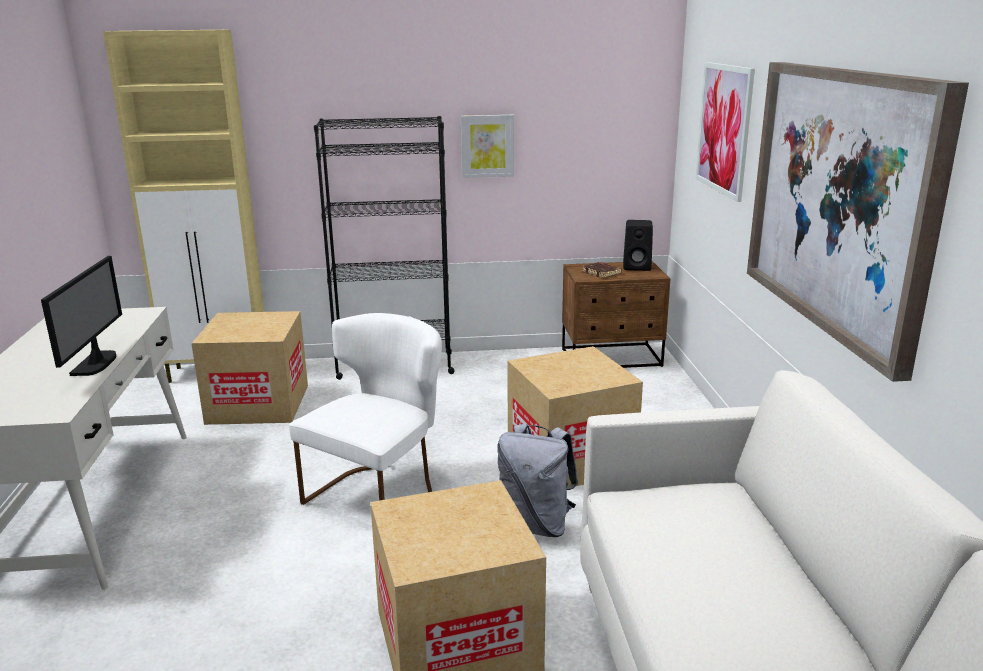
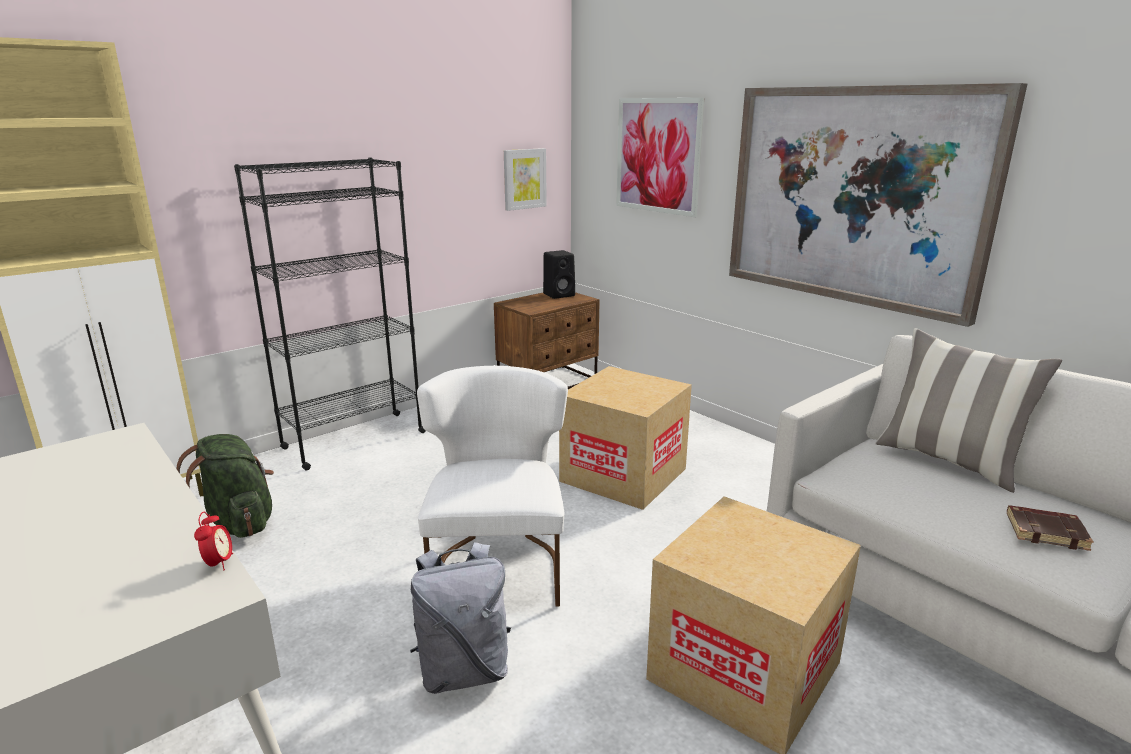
camera: 35 degrees left, 0 degrees up
monitor [41,256,122,376] -> none
cardboard box [191,311,308,425] -> green backpack [177,434,274,538]
picture [461,115,514,178] -> picture moved to [504,148,547,211]
grey backpack [497,423,578,537] -> grey backpack moved to [410,542,511,694]
brown book [582,262,622,278] -> brown book moved to [1007,505,1094,551]
none -> alarm clock [194,512,233,571]
none -> pillow [875,328,1062,493]

